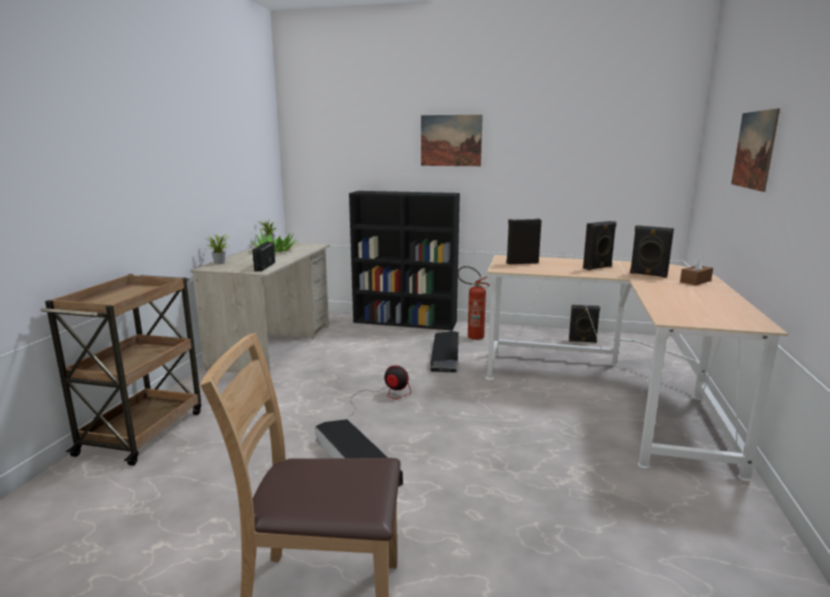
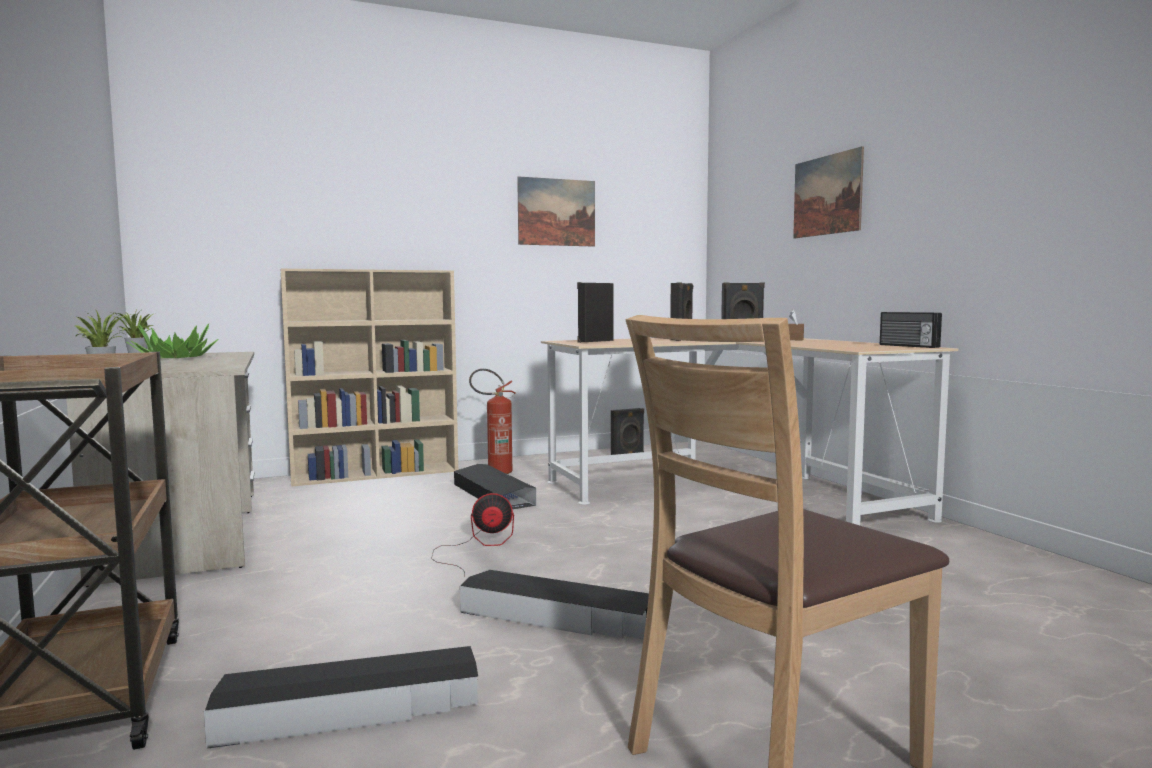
camera: 35 degrees left, 10 degrees down
radio [252,242,275,271] -> radio moved to [880,312,942,348]
black bookcase [349,191,460,331] -> beige bookcase [281,269,458,487]
picture [421,115,483,166] -> picture moved to [517,176,595,247]
none -> black storage box [204,646,478,749]

